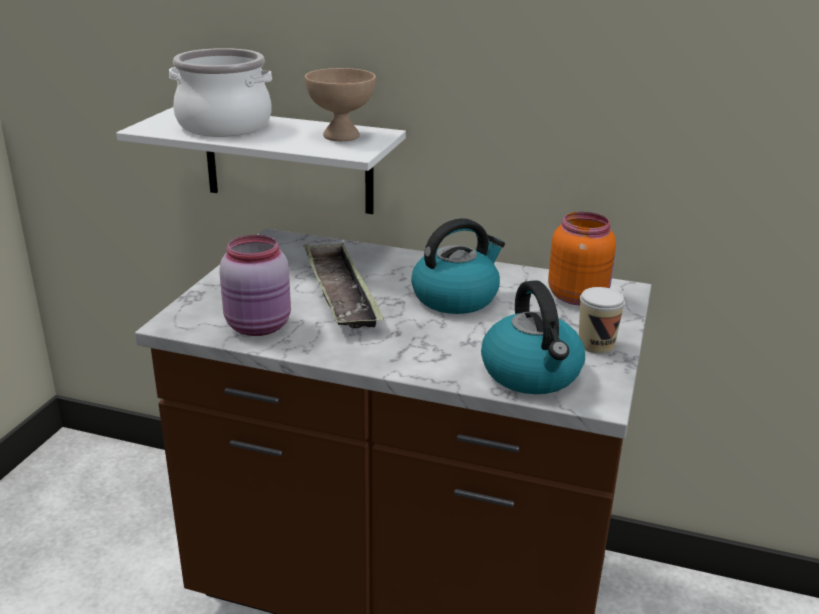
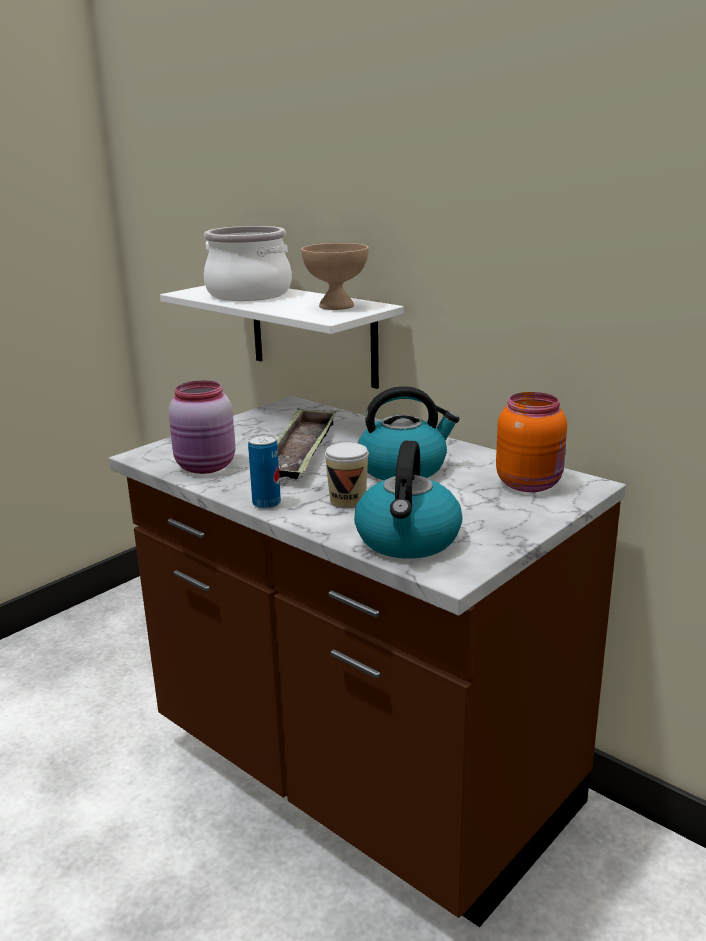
camera: 25 degrees right, 5 degrees down
cup [579,287,625,354] -> cup moved to [325,443,369,509]
none -> can [248,434,281,509]

